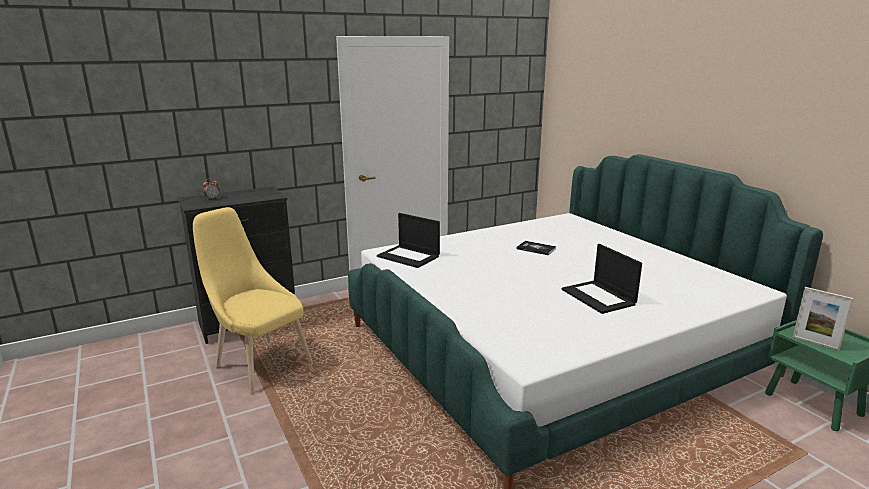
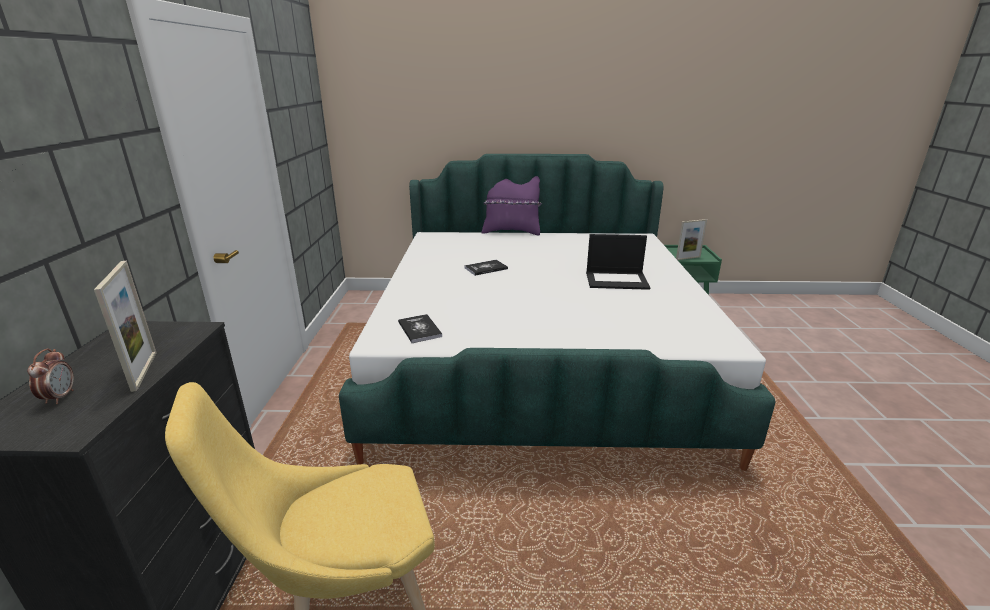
camera: 60 degrees left, 5 degrees up
laptop [377,213,440,268] -> book [398,314,442,343]
none -> picture frame [94,261,157,392]
none -> purple pillow [482,176,542,236]

